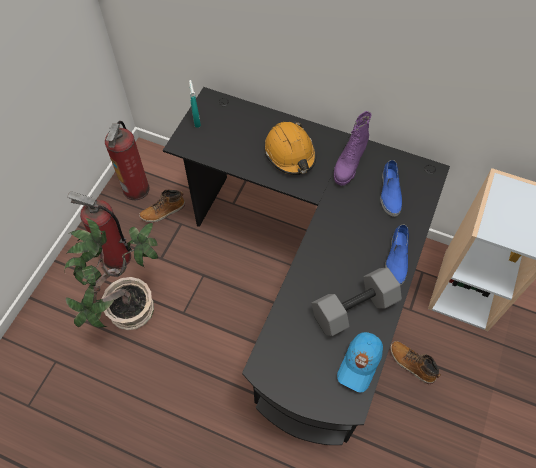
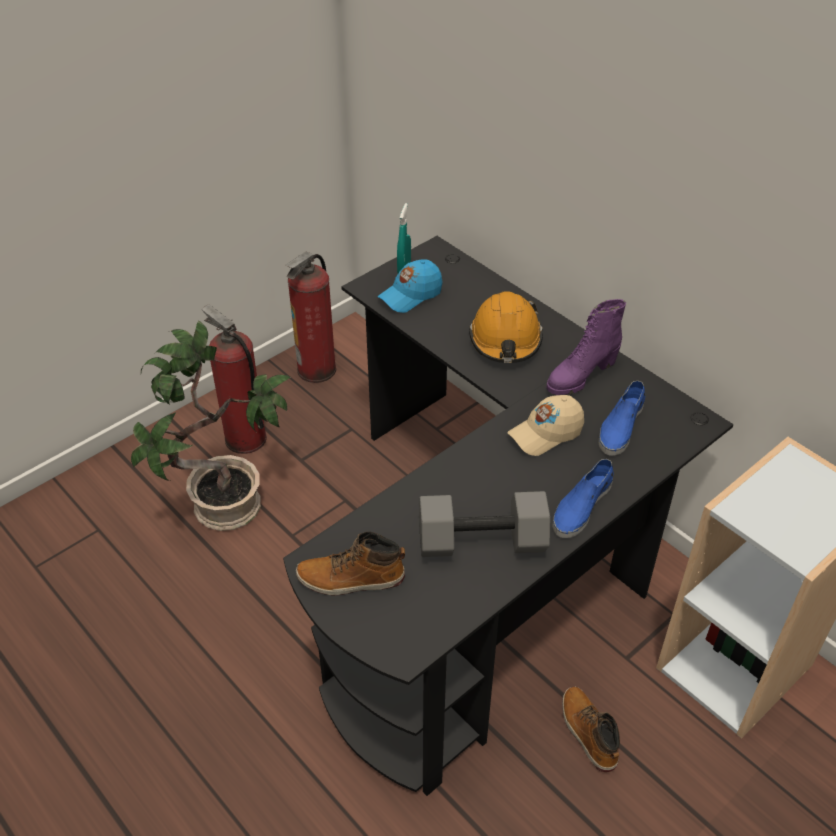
camera: 25 degrees right, 15 degrees down
boot [139,190,185,222] -> boot moved to [296,532,405,595]
blue cap [337,332,383,393] -> blue cap moved to [377,259,443,313]
none -> beige cap [507,395,584,456]

